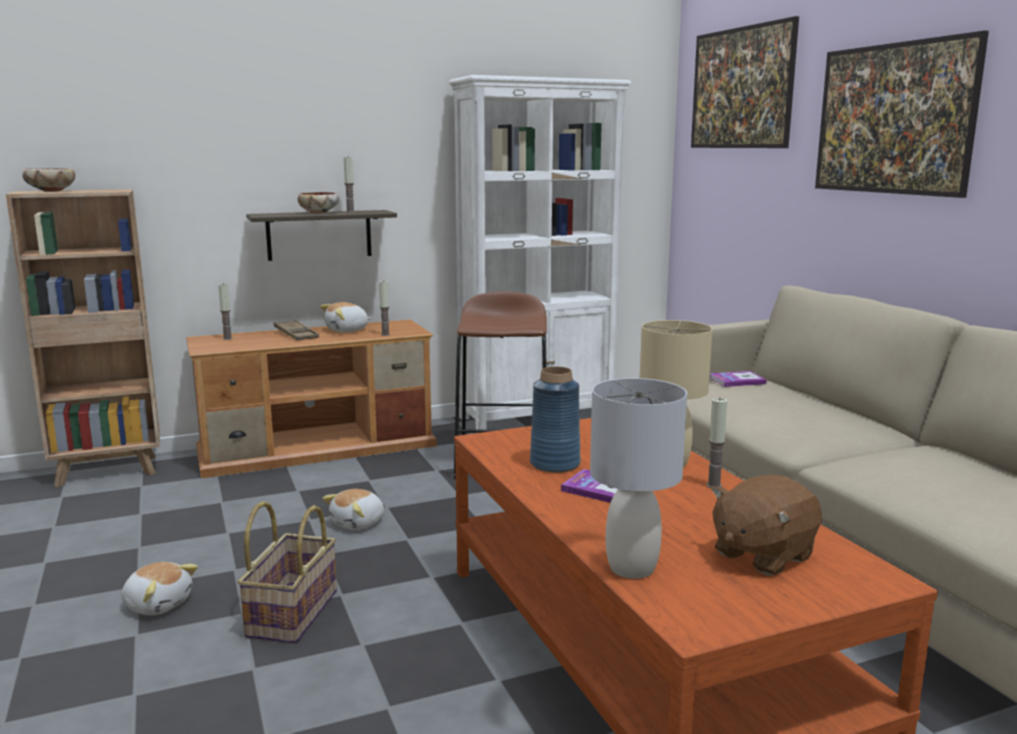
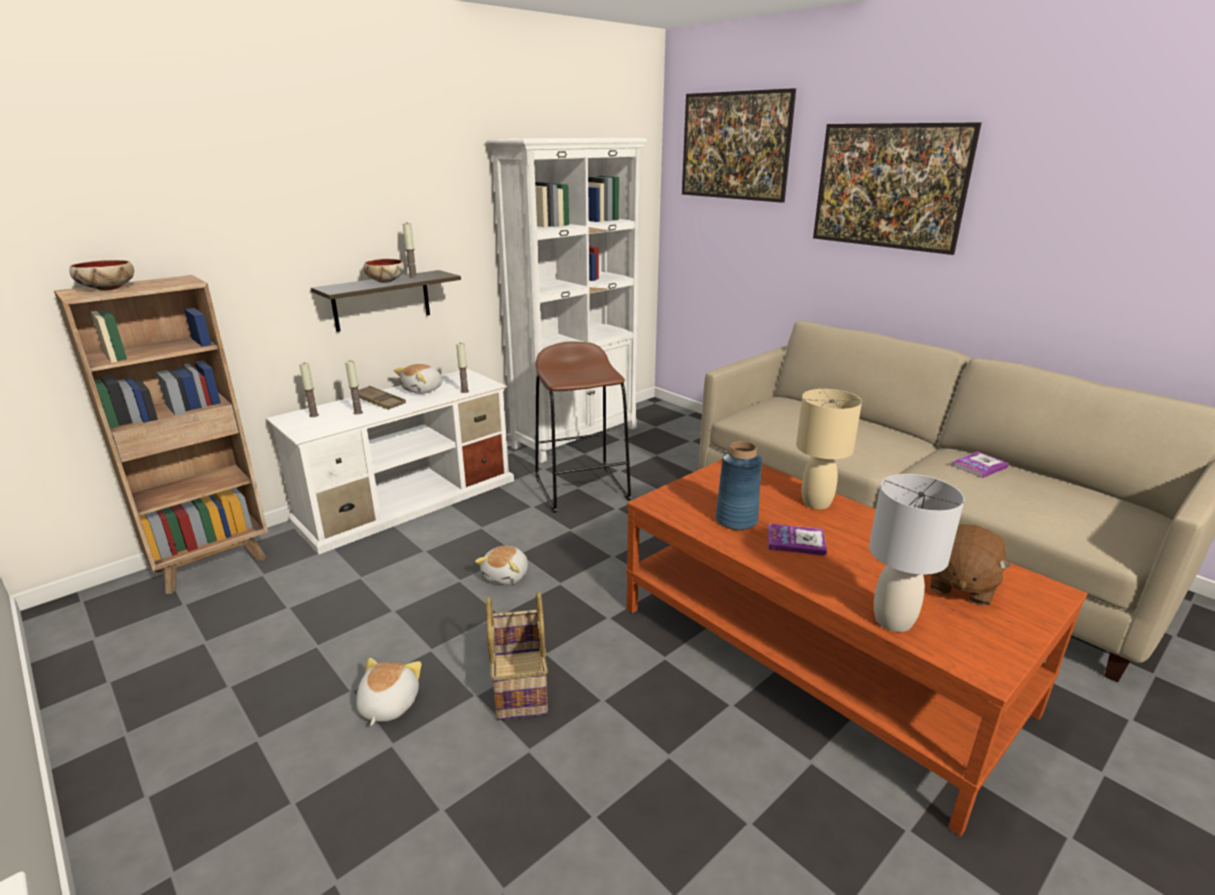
camera: 20 degrees left, 10 degrees up
plush toy [122,562,198,615] -> plush toy turned 90 degrees counterclockwise [356,658,421,726]
brown tv stand [186,320,437,478] -> white tv stand [266,369,514,555]
candle [706,398,727,488] -> candle moved to [345,360,363,414]
book [710,371,767,387] -> book moved to [951,452,1009,478]

